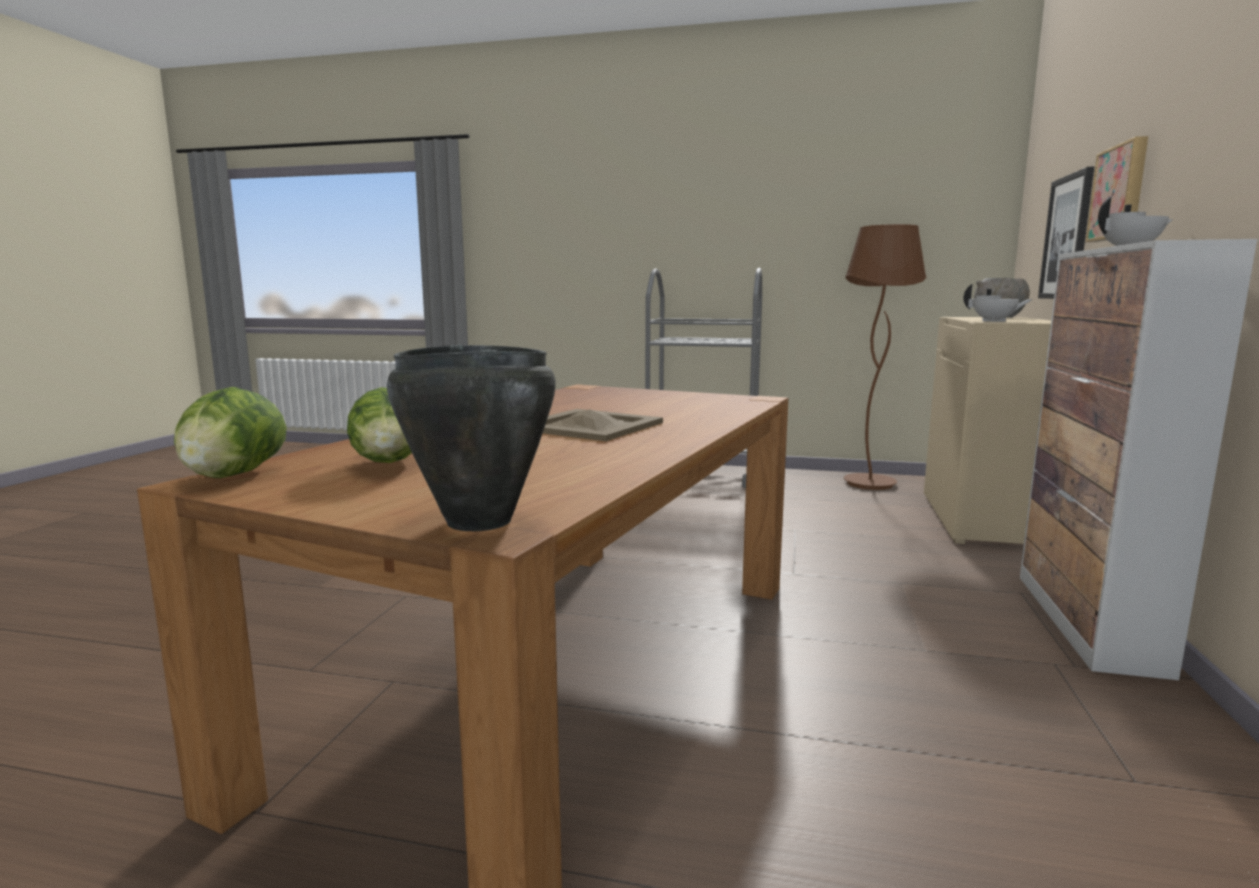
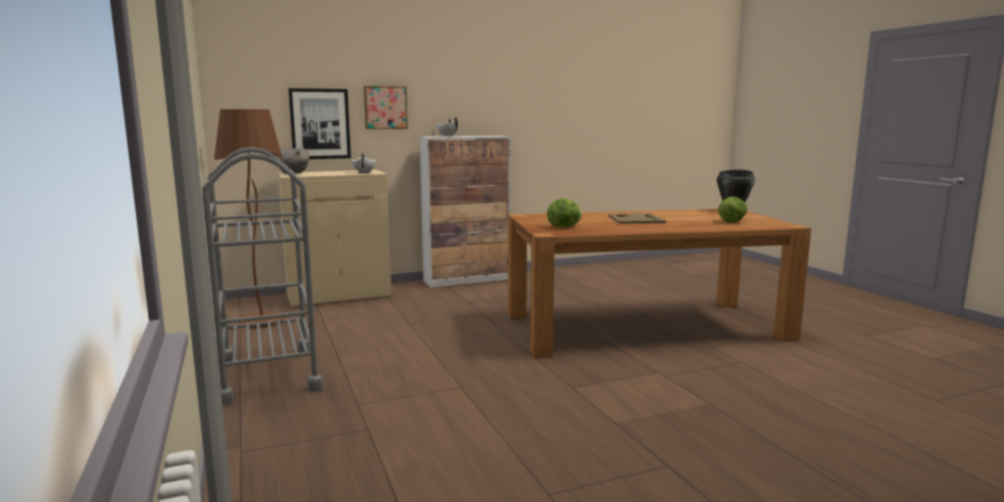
camera: 125 degrees left, 0 degrees up
lettuce [174,387,287,478] -> lettuce moved to [547,198,582,227]

